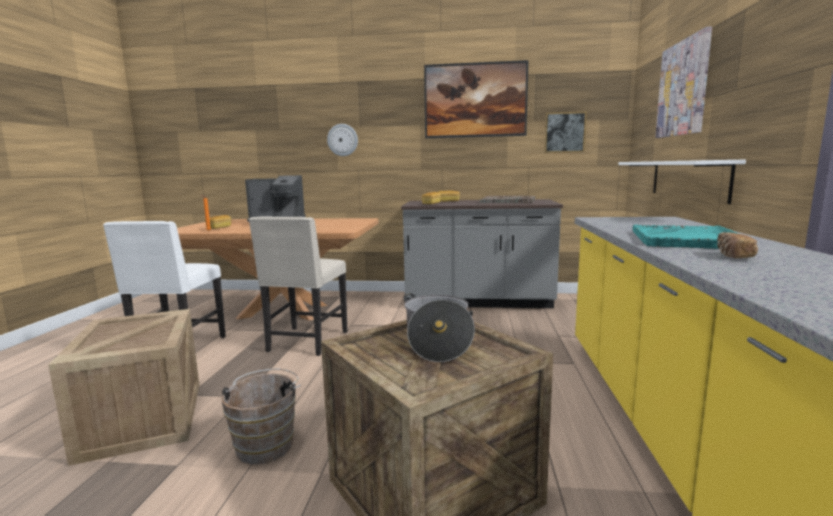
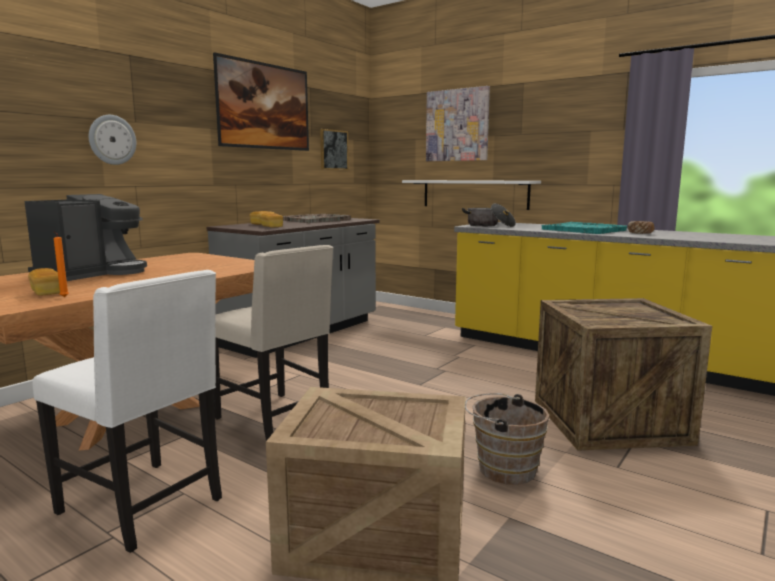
camera: 60 degrees left, 0 degrees up
cooking pot [404,293,475,362] -> cooking pot moved to [462,203,516,227]

